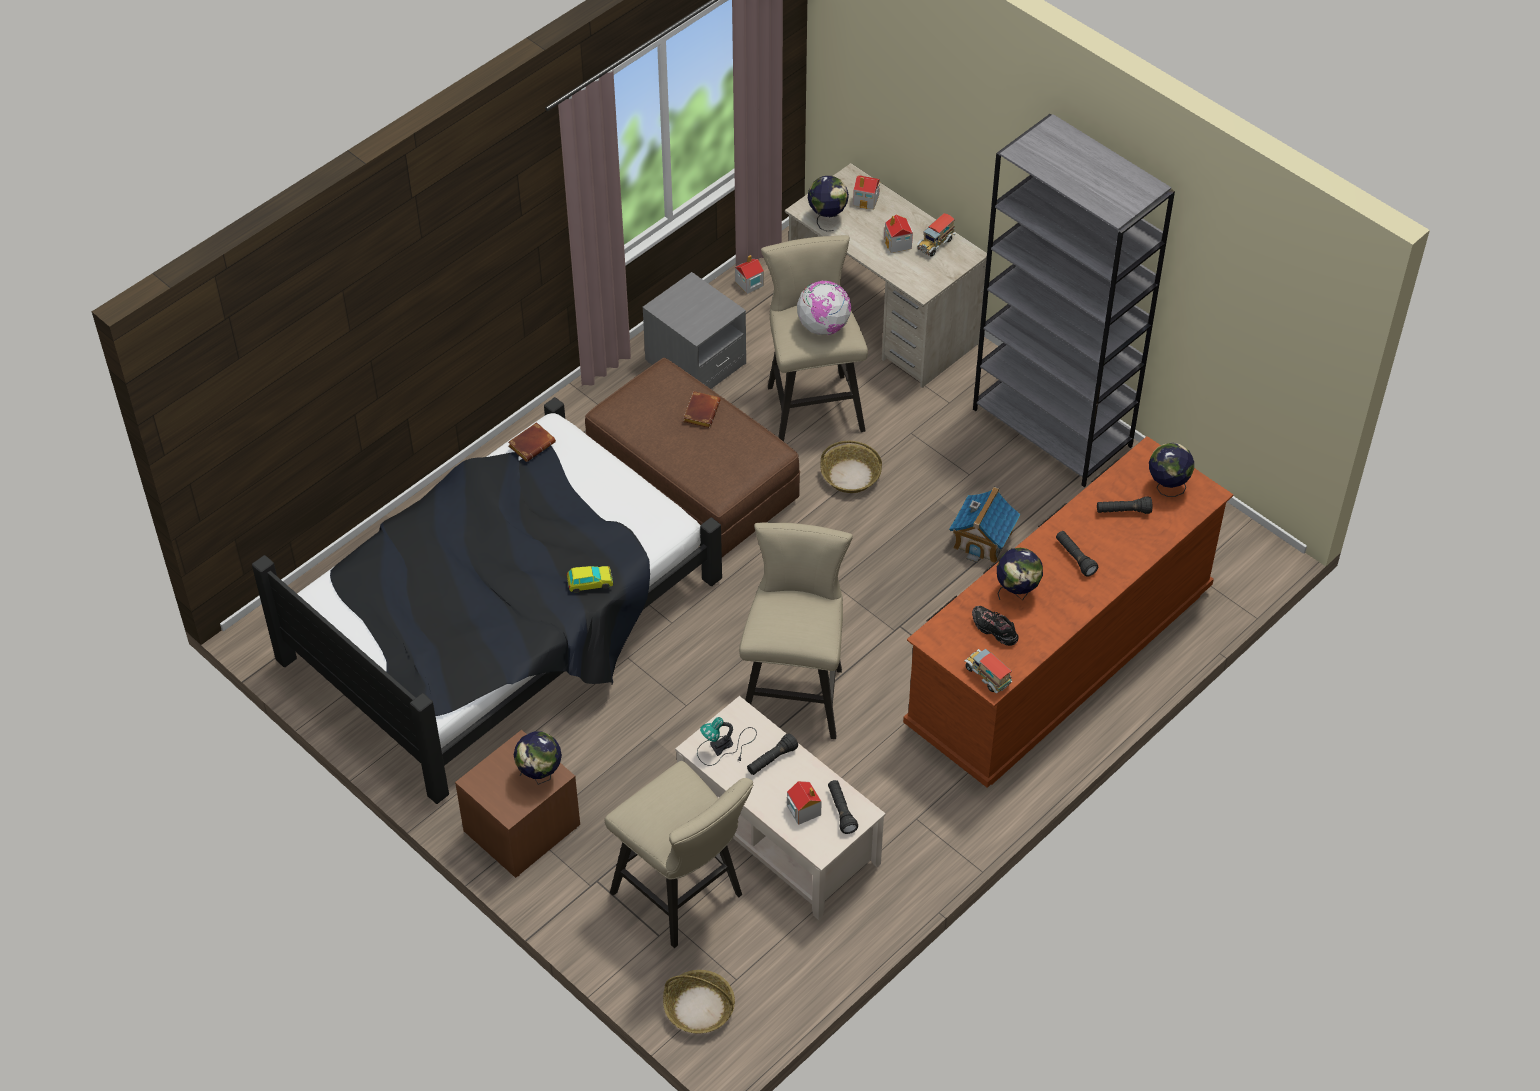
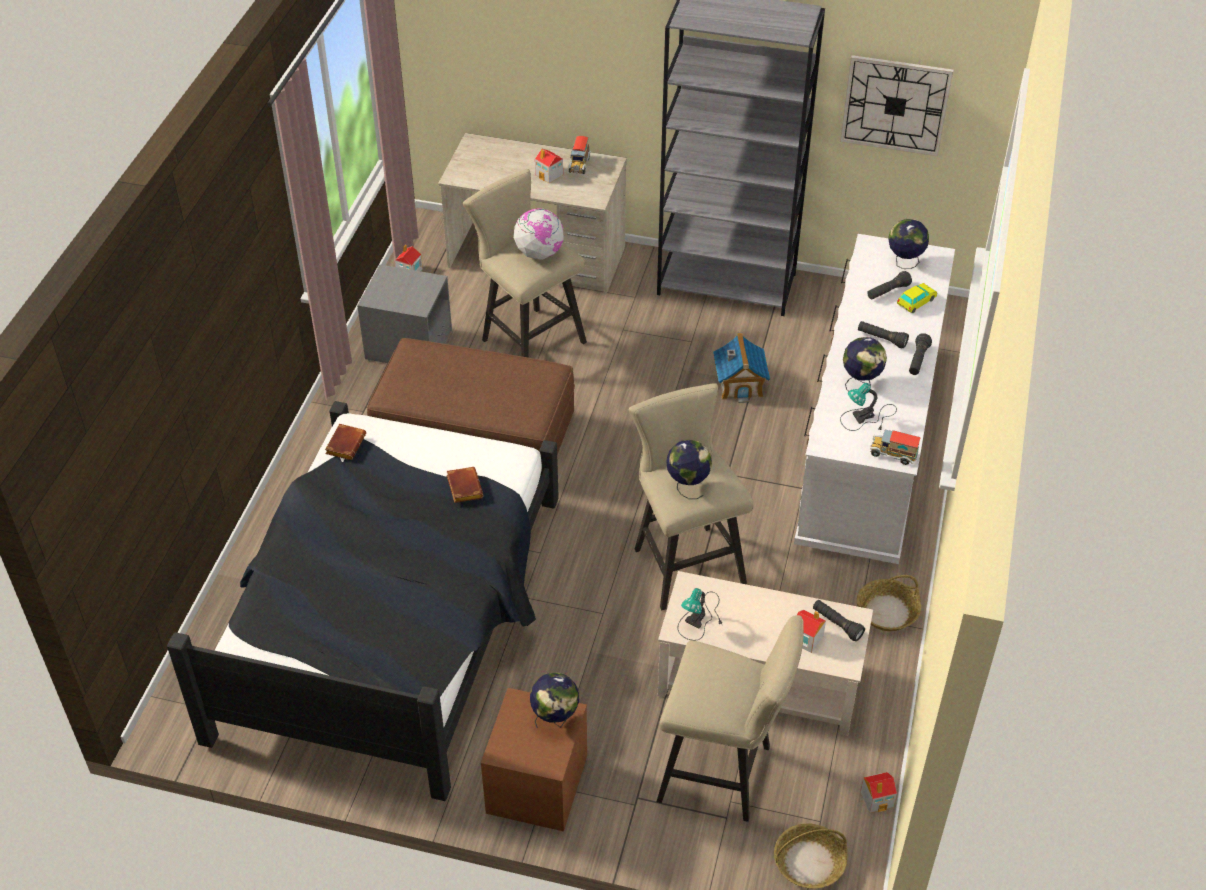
camera: 30 degrees left, 5 degrees down
toy car [567,566,613,593] -> toy car moved to [897,283,937,313]
brown book [683,391,721,428] -> brown book moved to [447,467,484,503]
black flashlight [747,733,798,775] -> black flashlight moved to [909,333,932,375]
globe [808,176,849,231] -> globe moved to [666,440,712,499]
basket [821,441,882,493] -> basket moved to [857,575,921,631]
toy house [853,175,880,209] -> toy house moved to [861,772,897,813]
brown dresser [903,436,1234,788] -> white dresser [794,234,955,564]
black shoe [972,606,1019,646] -> table lamp [840,383,897,431]
none -> wall clock [840,55,954,156]

